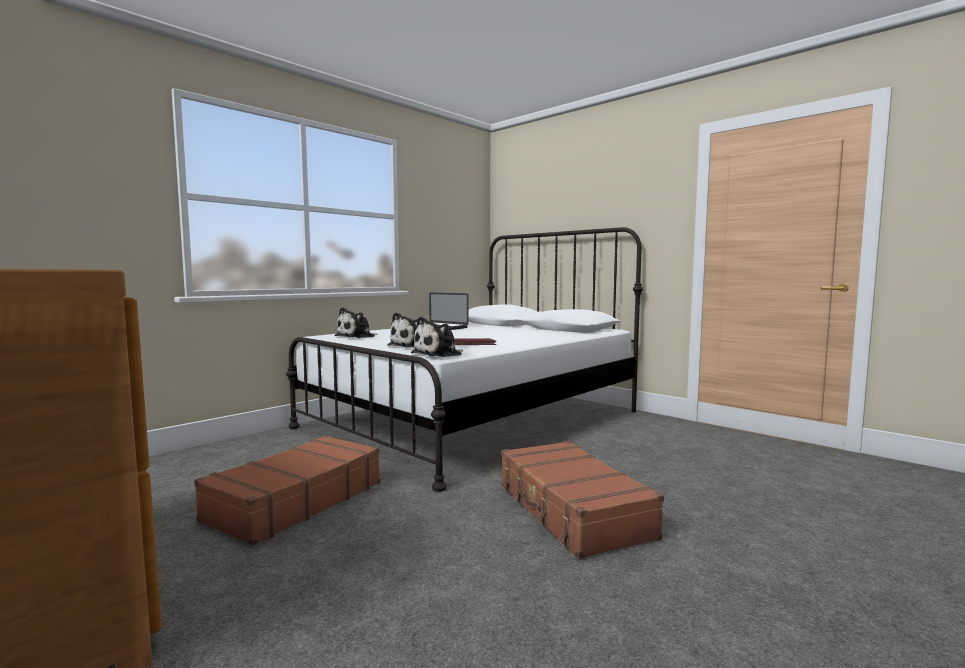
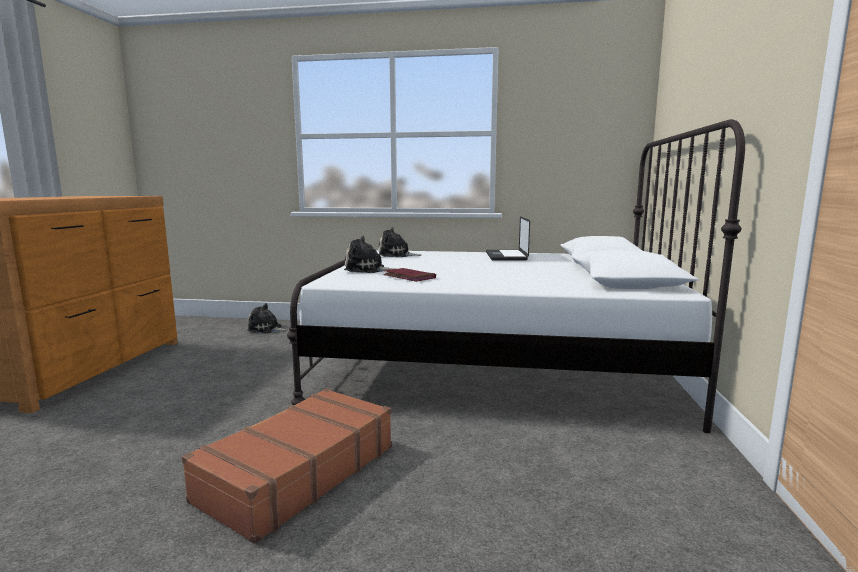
camera: 55 degrees right, 5 degrees up
brown suitcase [194,435,380,546] -> none
plush toy [411,317,463,357] -> plush toy moved to [247,303,288,334]

